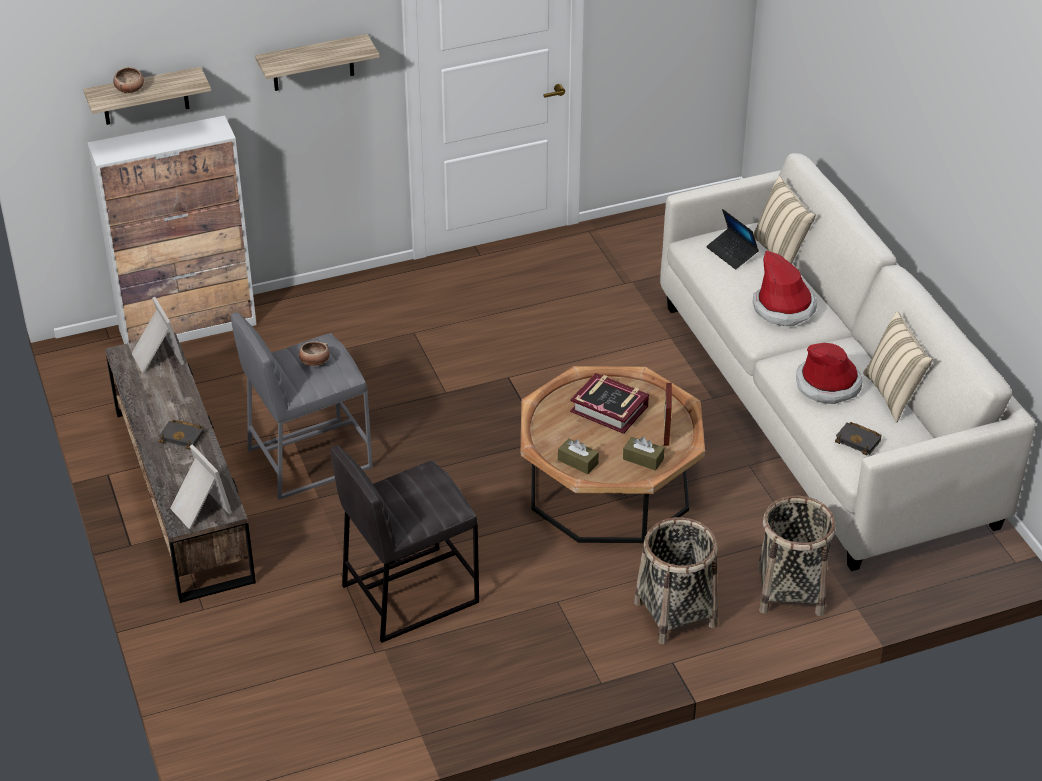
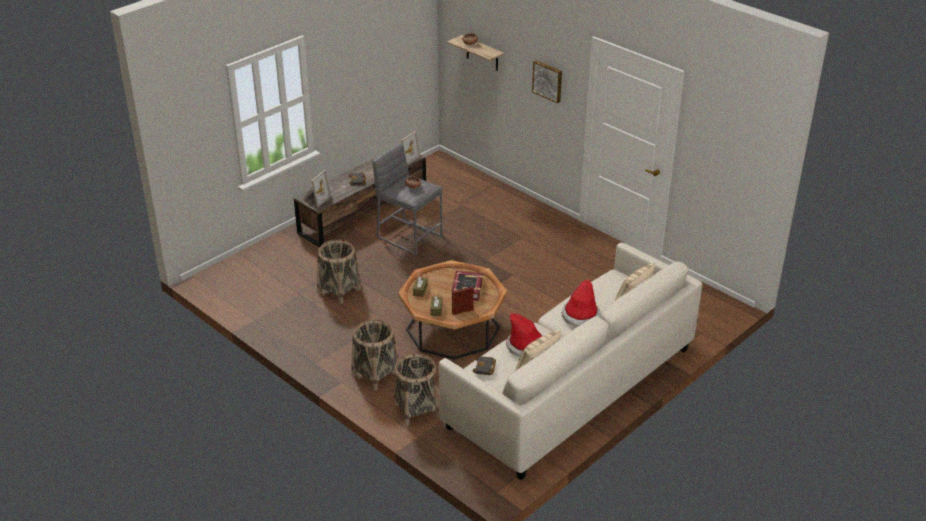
camera: 65 degrees right, 5 degrees down
cabinet [87,116,256,344] -> none
shelf [255,34,380,91] -> picture [532,60,562,103]
grey stool [330,445,479,643] -> basket [317,239,361,304]
laptop [706,209,759,269] -> none

